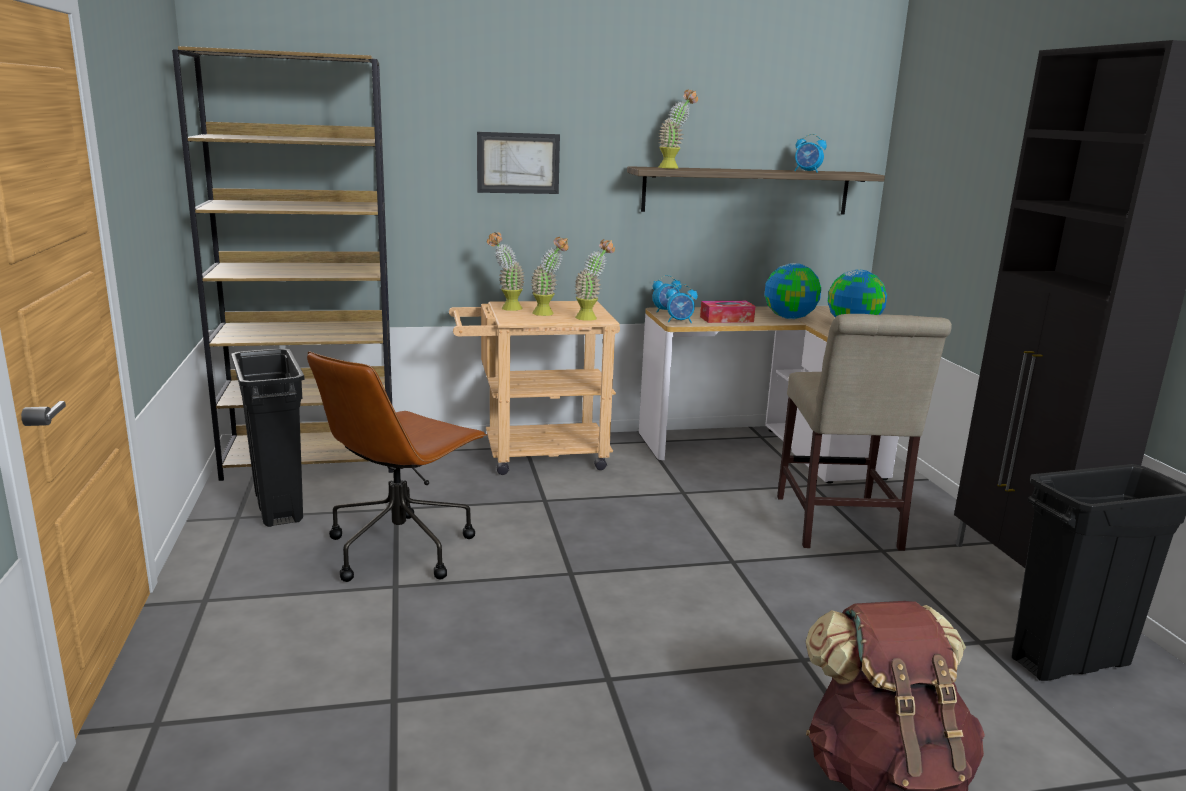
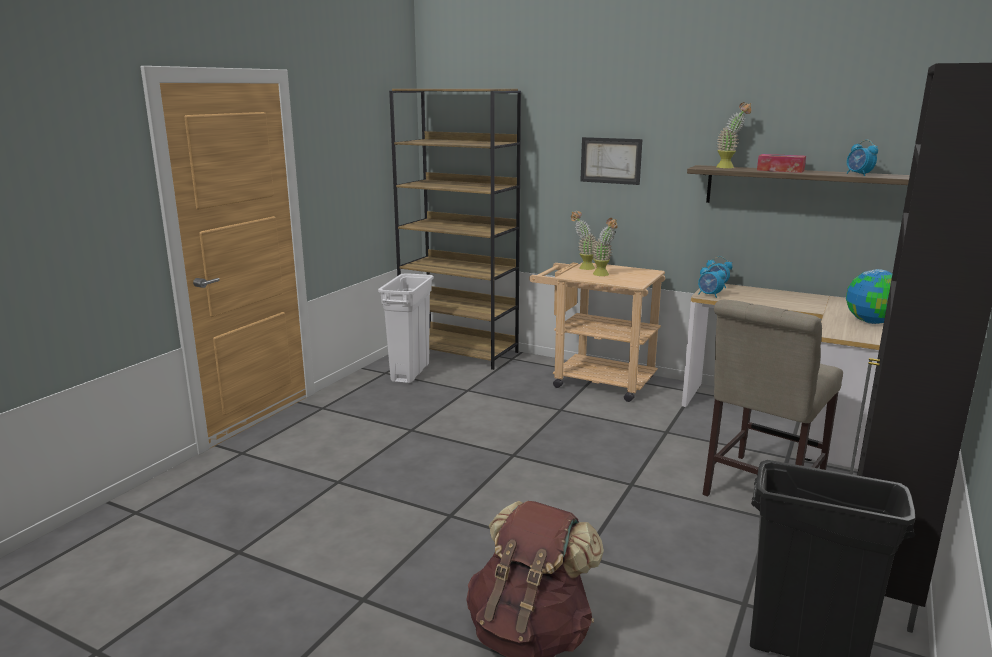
camera: 40 degrees right, 0 degrees up
black trash can [231,348,304,527] -> white trash can [378,273,434,383]
brown office chair [307,351,487,582] -> none
potted plant [575,239,615,321] -> none
tissue box [700,301,755,323] -> tissue box moved to [757,154,806,173]
globe [764,263,821,319] -> none

